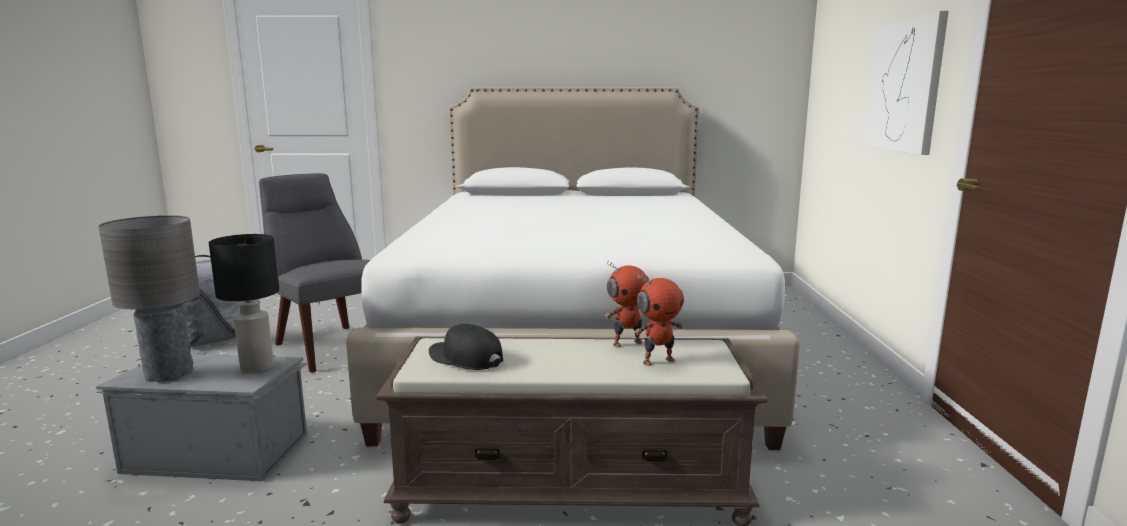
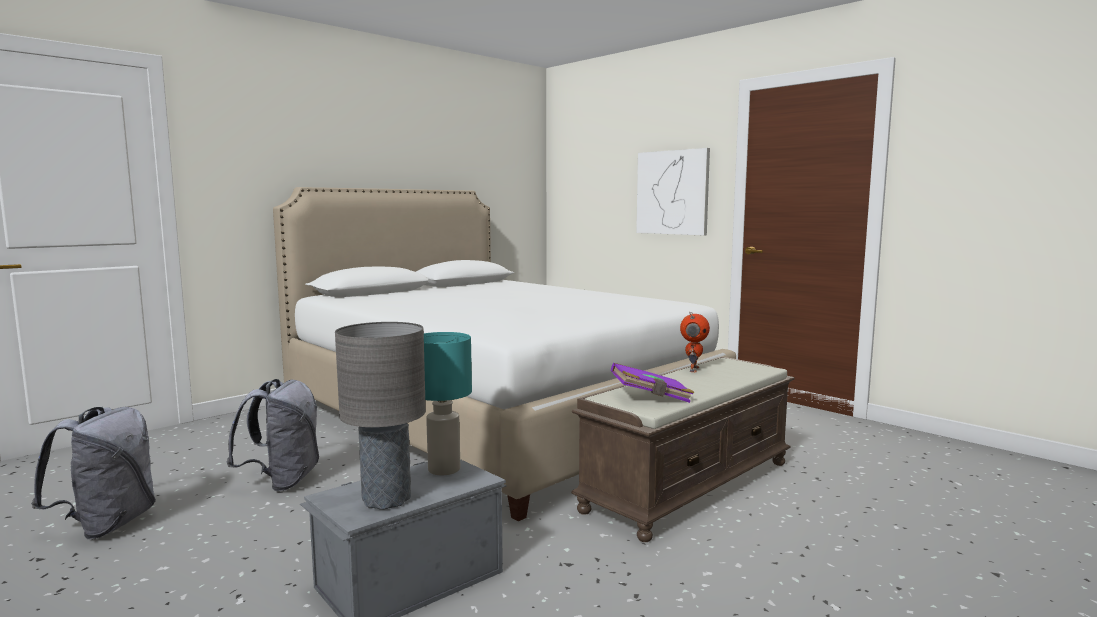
camera: 45 degrees left, 5 degrees down
black table lamp [209,234,279,372] -> turquoise table lamp [424,332,472,475]
grey chair [259,173,370,372] -> grey backpack [227,379,319,491]
black cap [429,324,503,370] -> purple book [611,363,694,403]
toy robot [634,273,684,366] -> none

